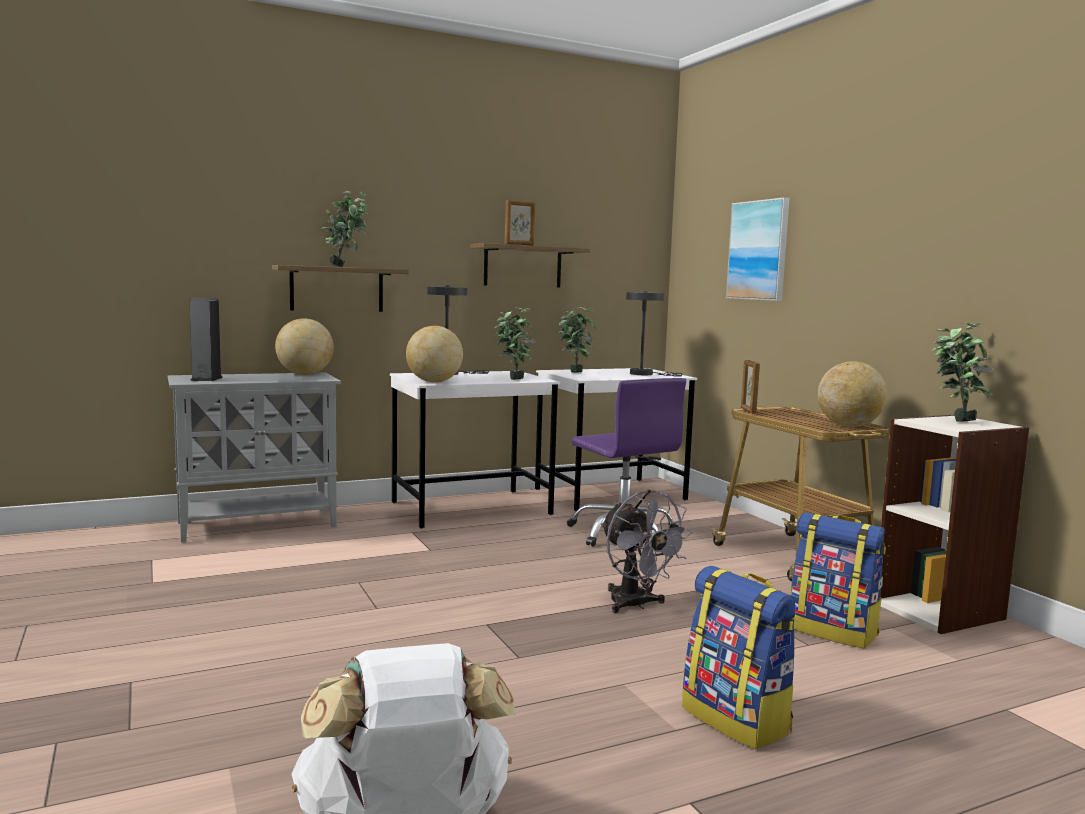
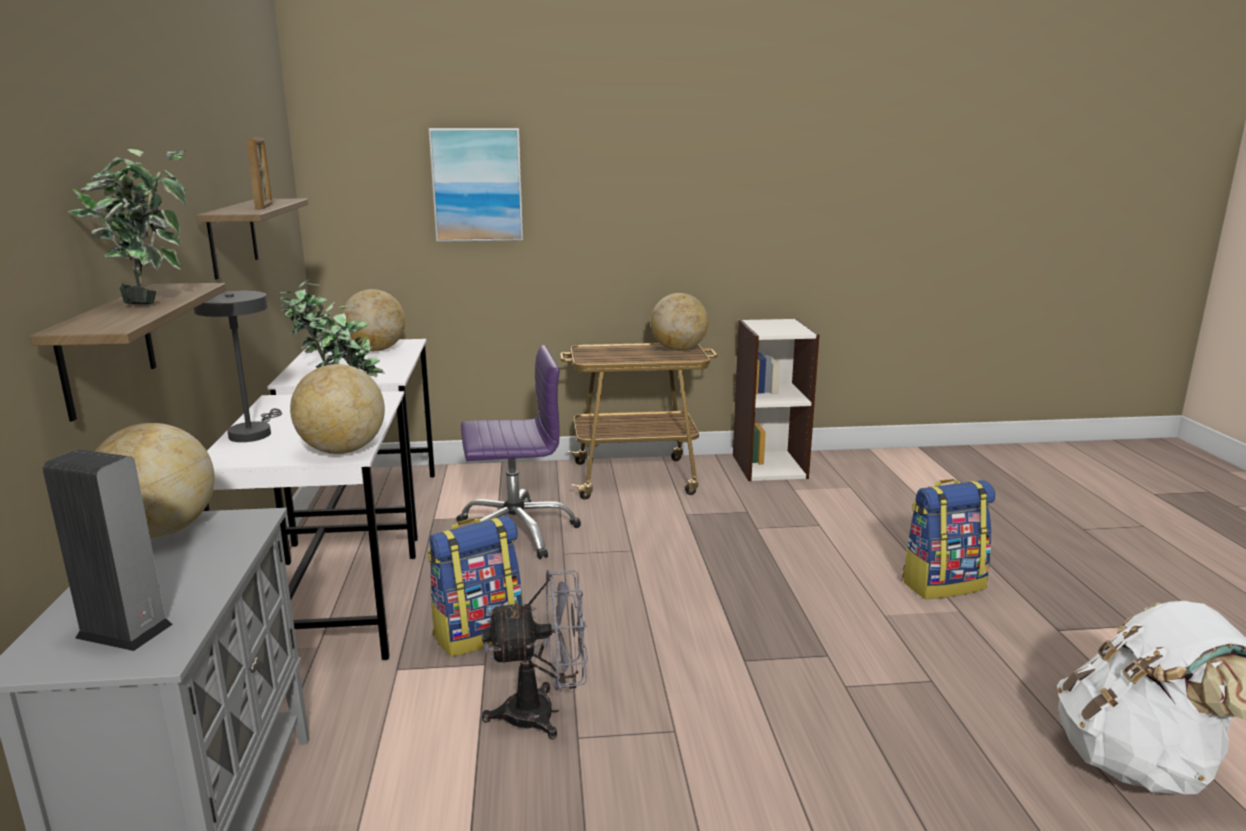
camera: 70 degrees left, 10 degrees up
grey fan [601,489,693,613] -> grey fan moved to [481,570,588,739]
grey table lamp [626,291,683,377] -> globe [341,289,405,351]
picture frame [741,360,760,414] -> none
backpack [790,512,886,649] -> backpack moved to [428,516,523,657]
potted plant [932,323,996,422] -> none

